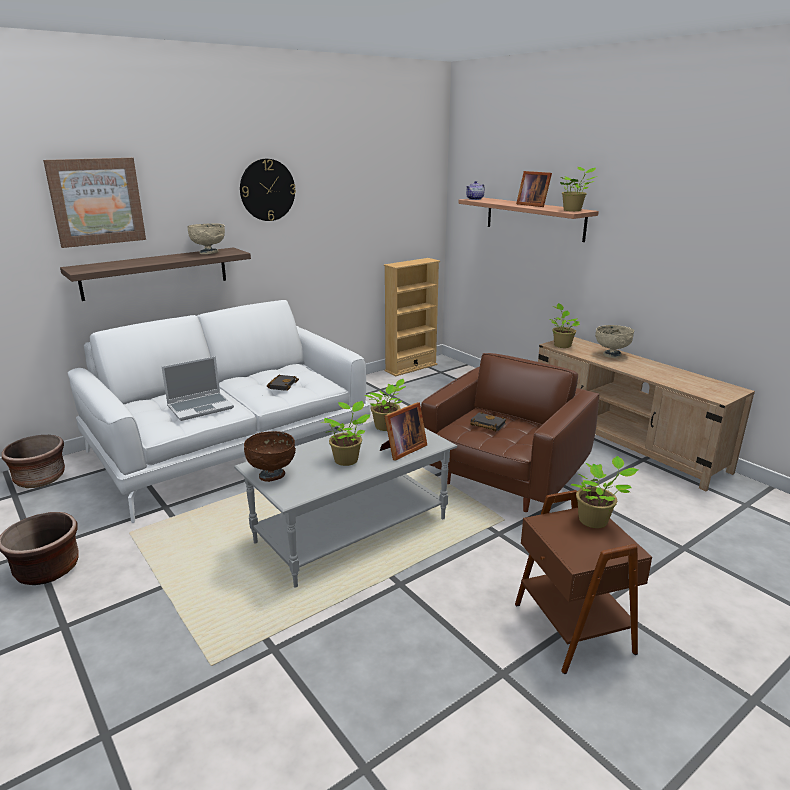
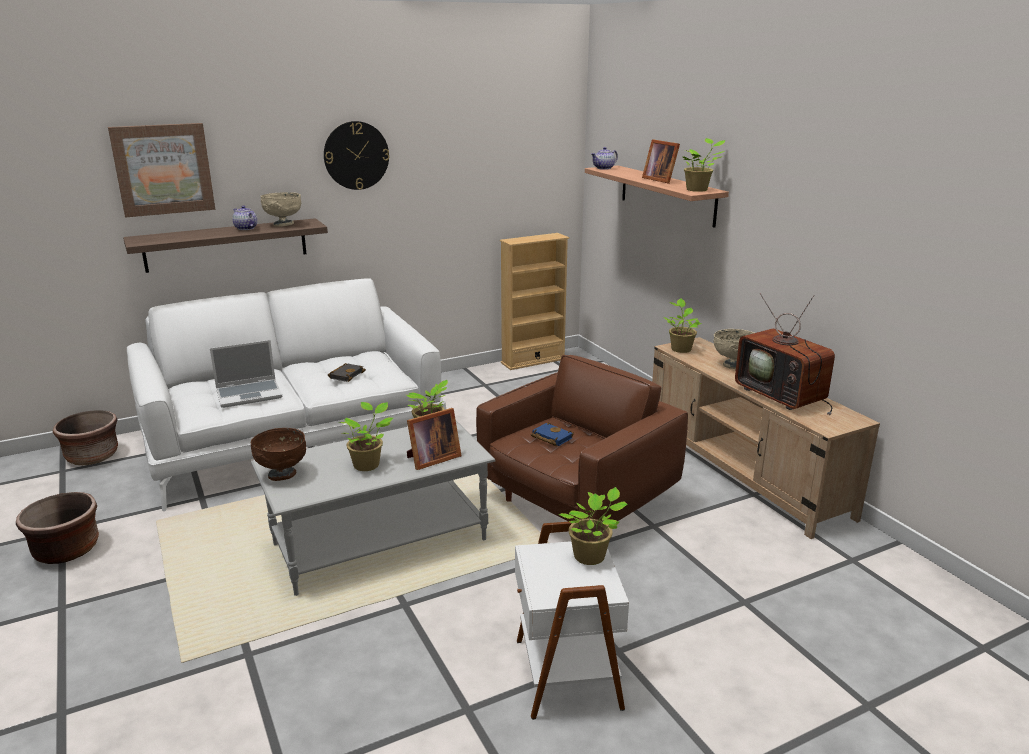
camera: 10 degrees right, 0 degrees up
black book [470,412,506,431] -> blue book [531,422,574,446]
brown side table [515,490,652,674] -> white side table [515,522,629,720]
none -> teapot [232,205,257,230]
none -> television [735,293,835,415]

